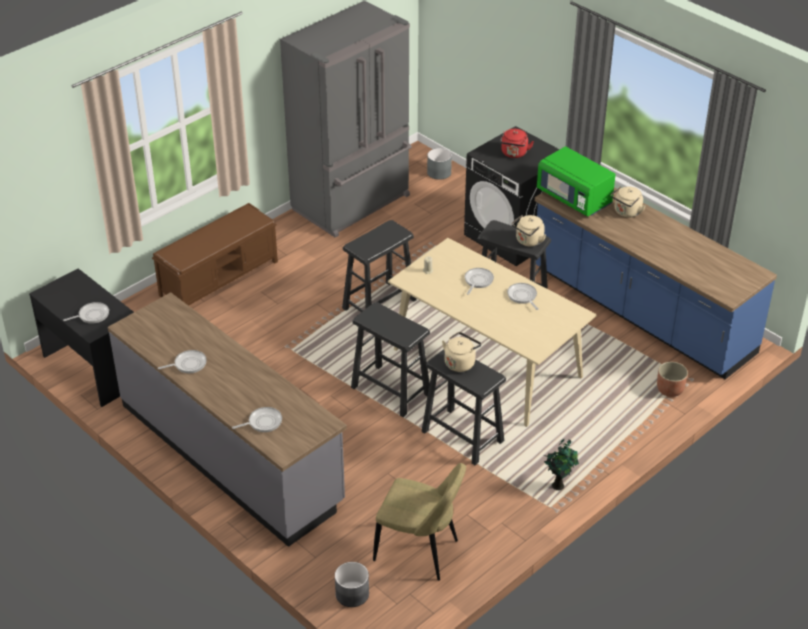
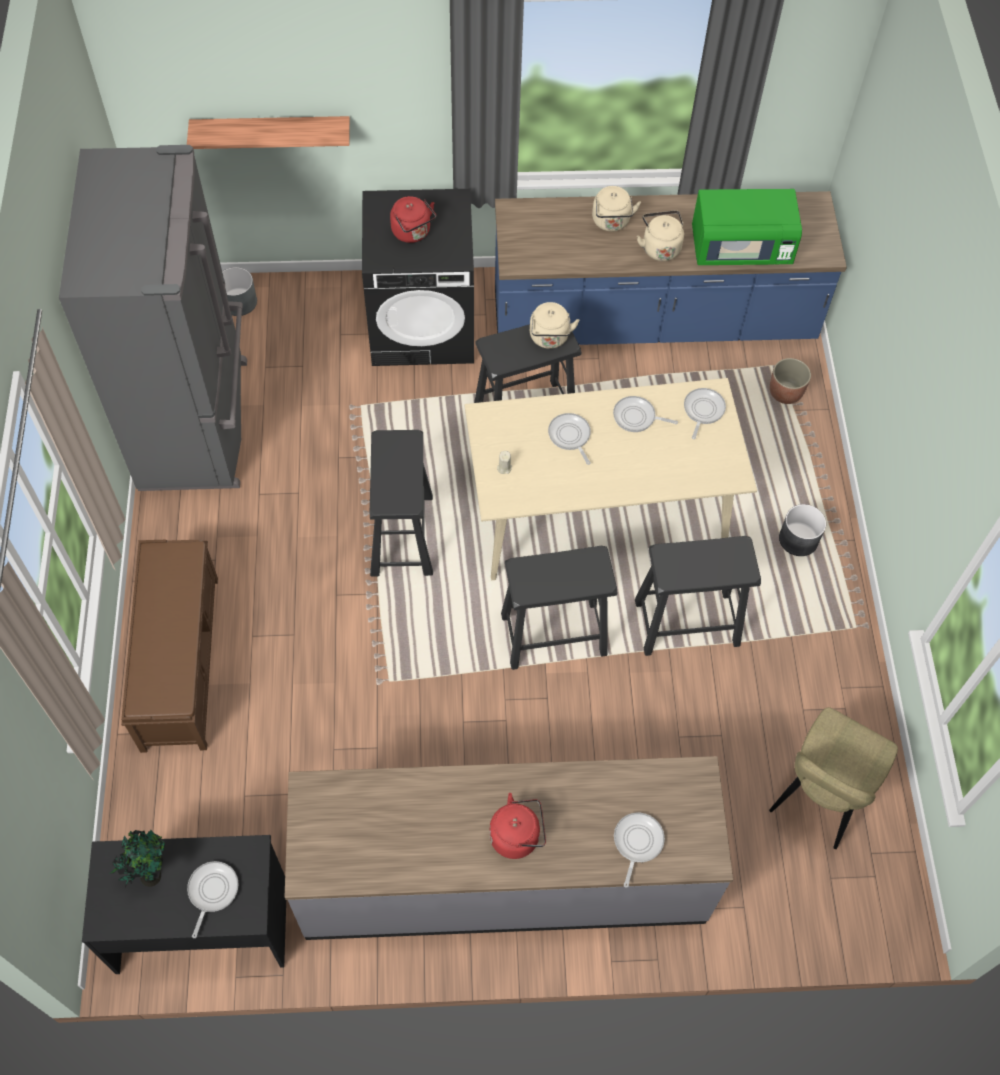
camera: 50 degrees left, 20 degrees up
frying pan [158,350,207,373] -> frying pan moved to [684,388,726,439]
grey planter [335,562,369,607] -> grey planter moved to [779,504,826,556]
beige chair [373,463,466,581] -> beige chair turned 150 degrees clockwise [769,707,898,849]
beige kettle [442,332,481,372] -> beige kettle moved to [637,210,684,261]
green microwave [537,146,616,216] -> green microwave moved to [692,189,802,265]
potted plant [544,439,579,490] -> potted plant moved to [109,829,165,887]
none -> shelf [187,116,350,149]
none -> red kettle [489,793,546,859]

